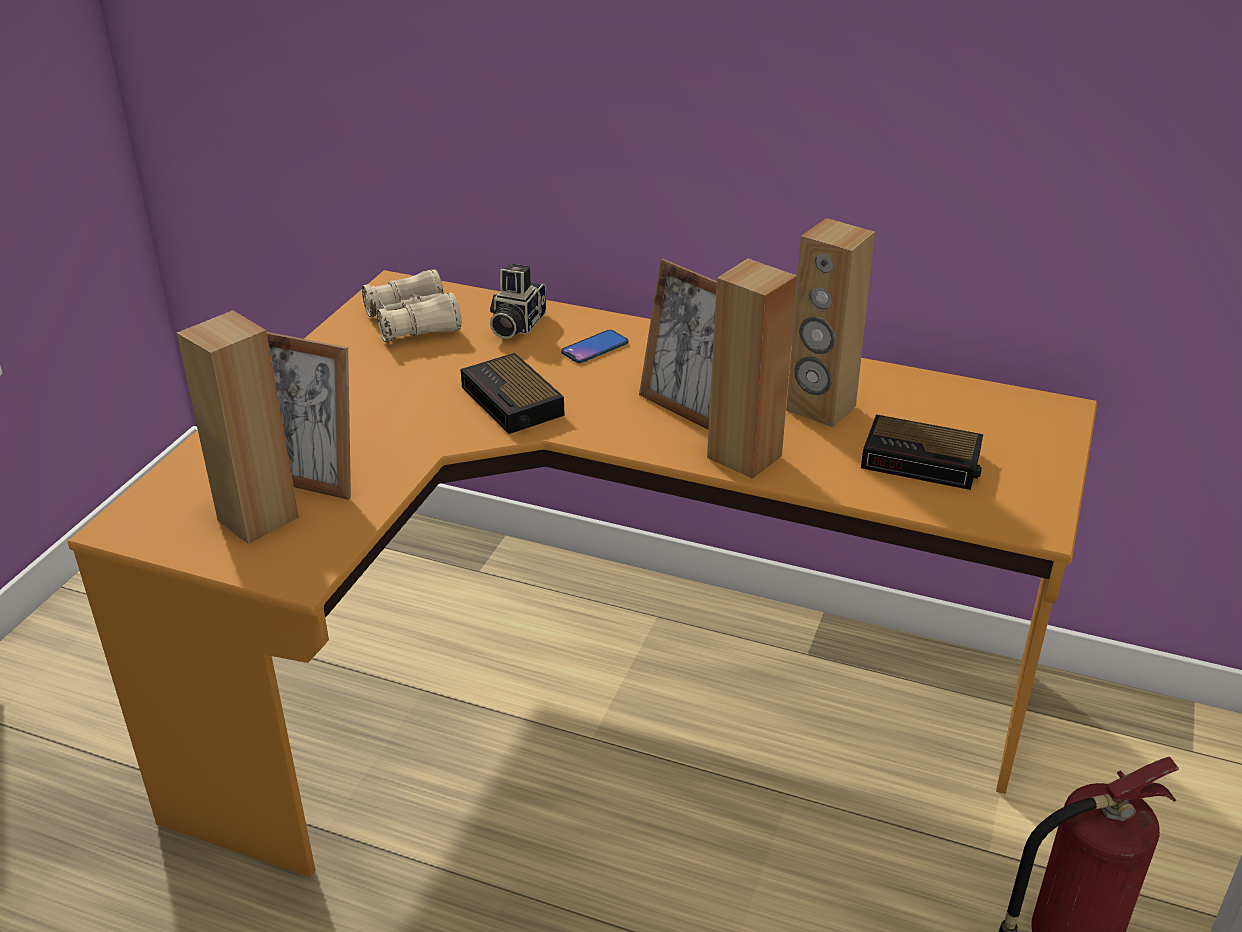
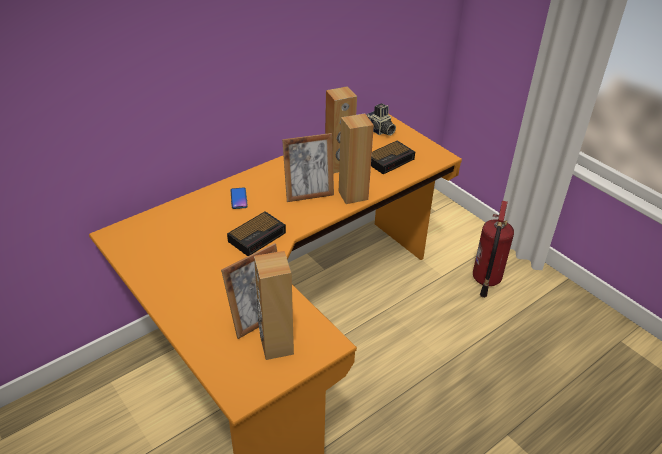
camera: 60 degrees left, 5 degrees up
beige binoculars [362,269,461,342] -> none
alarm clock [461,353,565,434] -> alarm clock turned 45 degrees counterclockwise [227,211,286,256]
camera [490,263,546,339] -> camera moved to [366,103,396,136]

